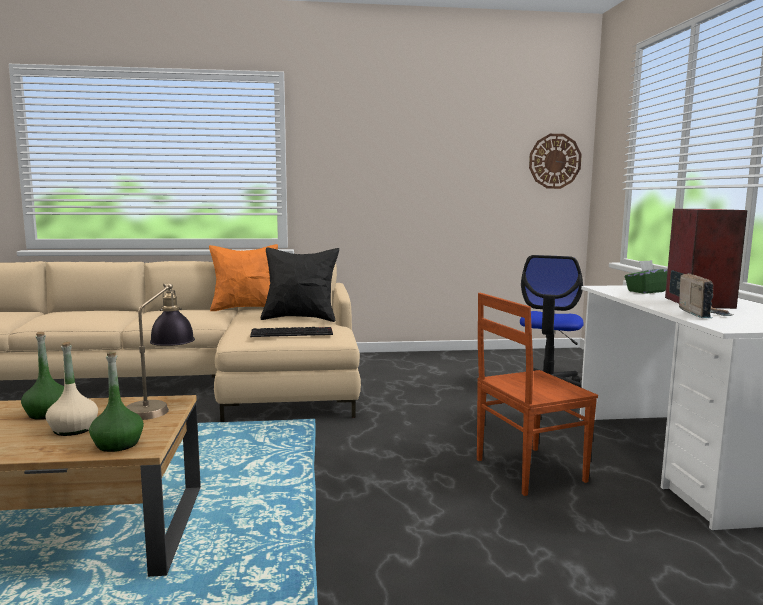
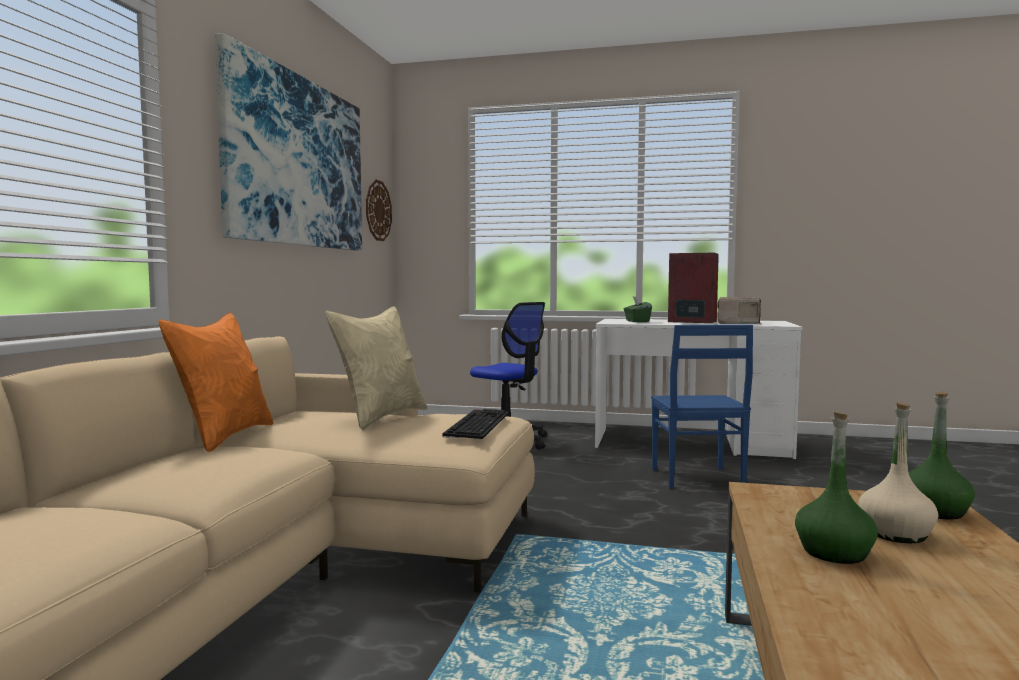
camera: 70 degrees left, 5 degrees down
table lamp [126,283,195,420] -> none
black pillow [261,247,339,322] -> beige pillow [325,306,428,431]
brown chair [477,293,598,496] -> blue chair [651,325,753,489]
none -> picture [215,33,362,251]

